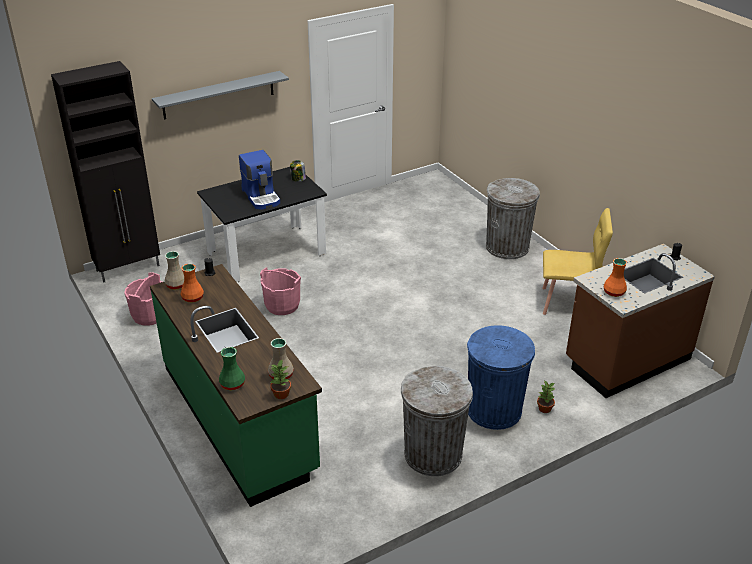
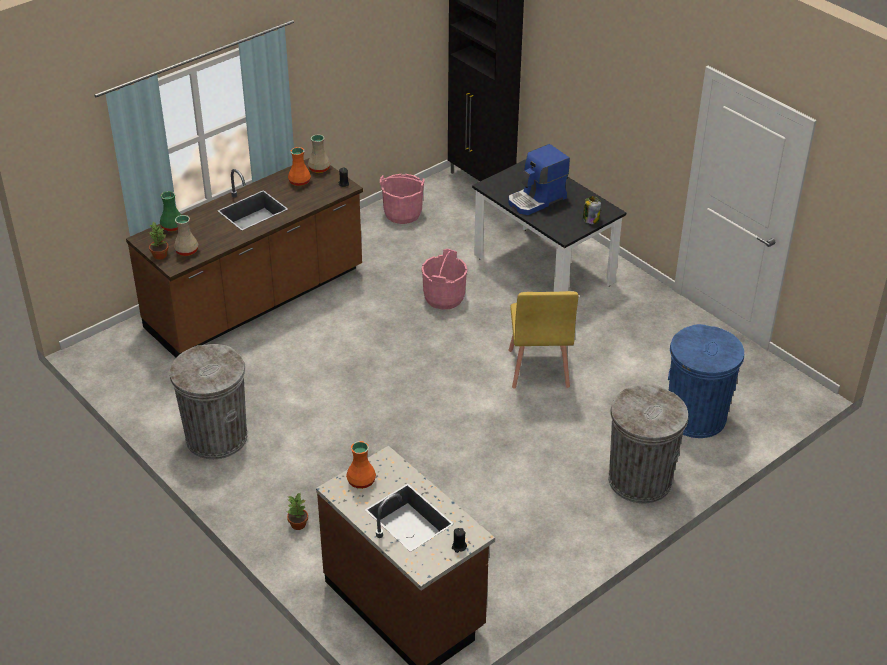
camera: 80 degrees right, 5 degrees up
green counter [150,264,322,507] -> brown counter [126,158,363,358]
grey shelf [152,71,289,120] -> none
blue trash can [467,325,535,430] -> blue trash can moved to [668,324,744,438]
yellow chair [542,208,613,315] -> yellow chair moved to [509,291,578,389]

